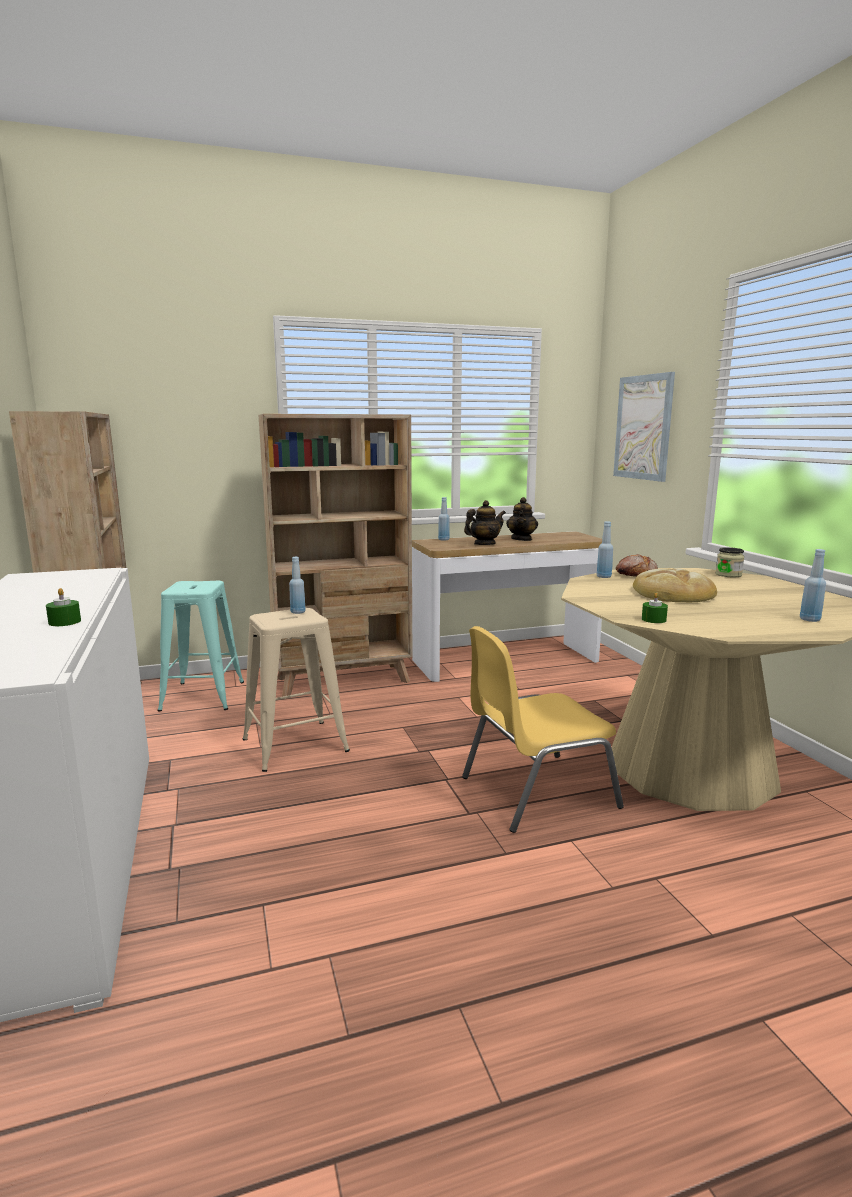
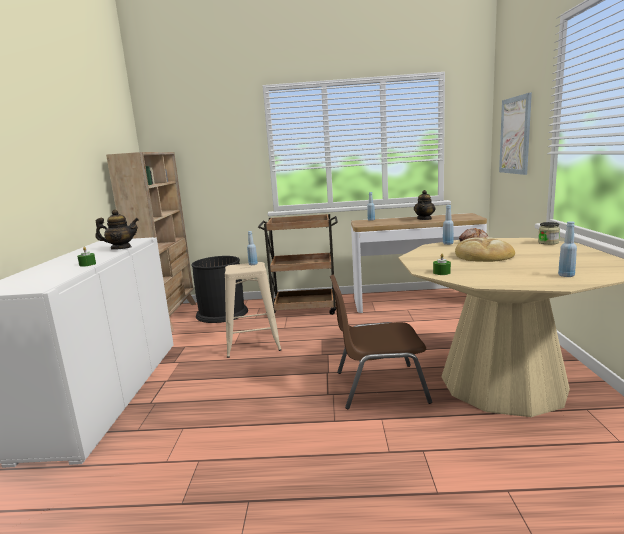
camera: 20 degrees right, 0 degrees up
turquoise stool [158,581,244,712] -> black trash can [192,256,248,323]
beige bookcase [258,414,412,696] -> brown cart [258,214,338,315]
yellow chair [462,626,624,833] -> brown chair [330,275,432,409]
teapot [464,500,506,545] -> teapot moved to [95,209,139,250]

